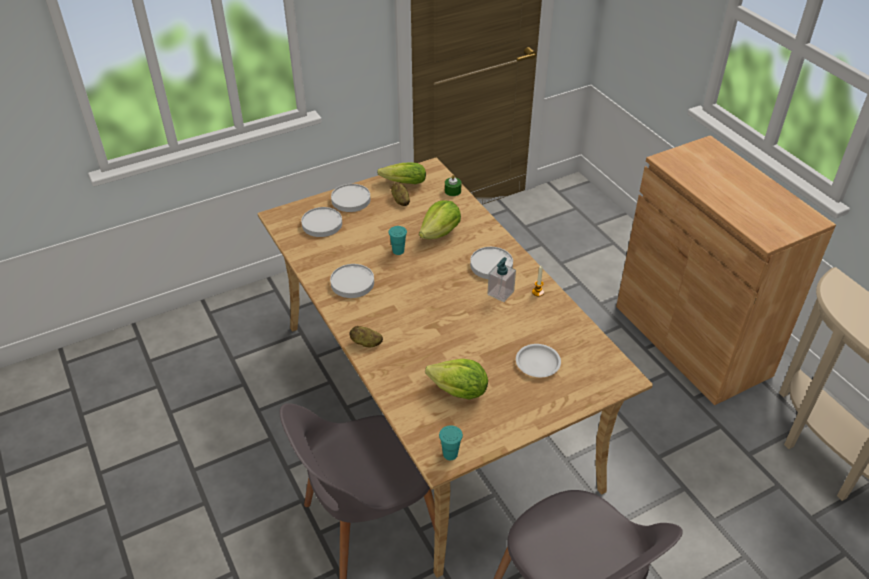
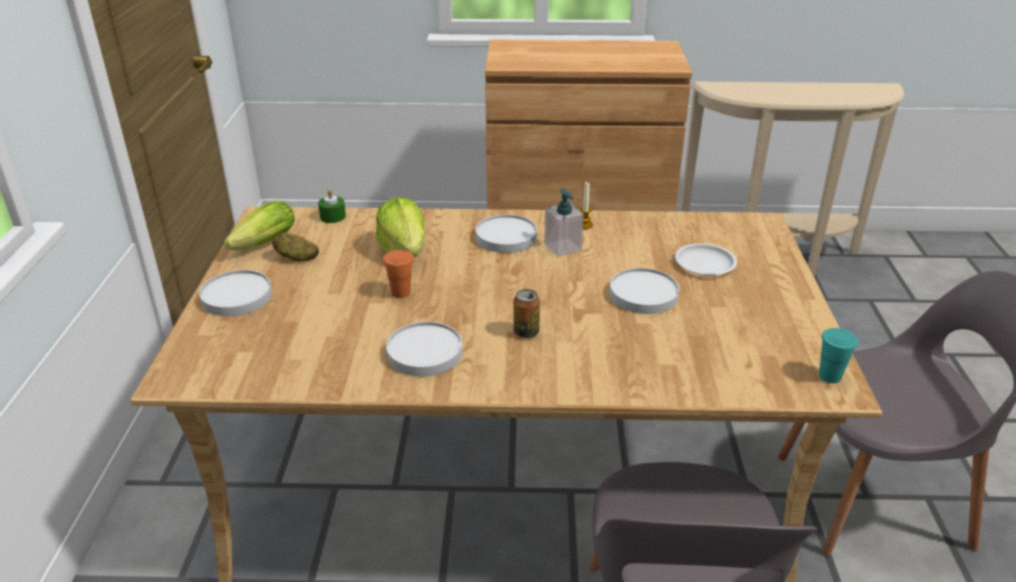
camera: 60 degrees left, 10 degrees down
white plate [301,207,342,237] -> white plate moved to [609,268,679,314]
potato [350,326,383,347] -> none
turquoise cup [388,226,407,255] -> orange cup [383,250,414,298]
lettuce [425,359,488,400] -> none
none -> can [513,289,540,338]

